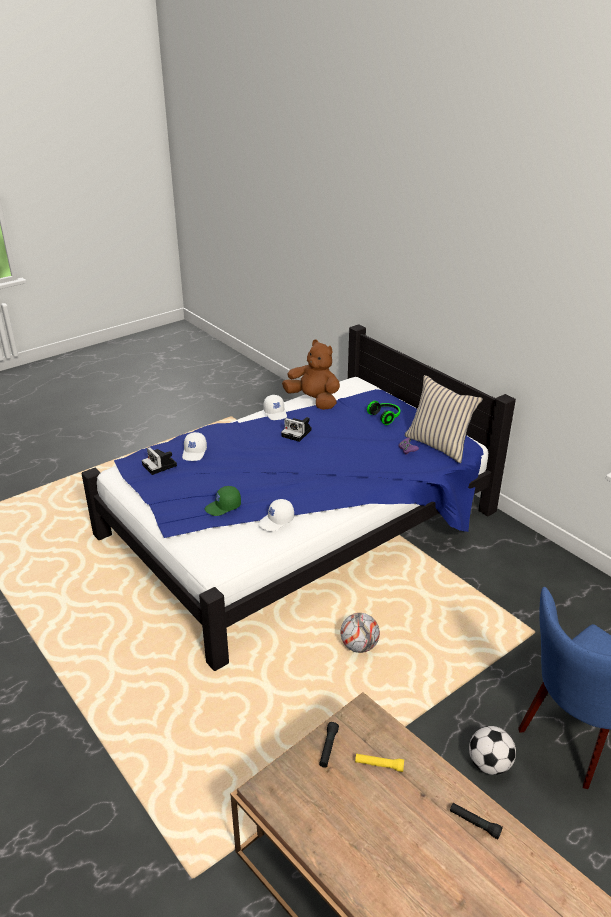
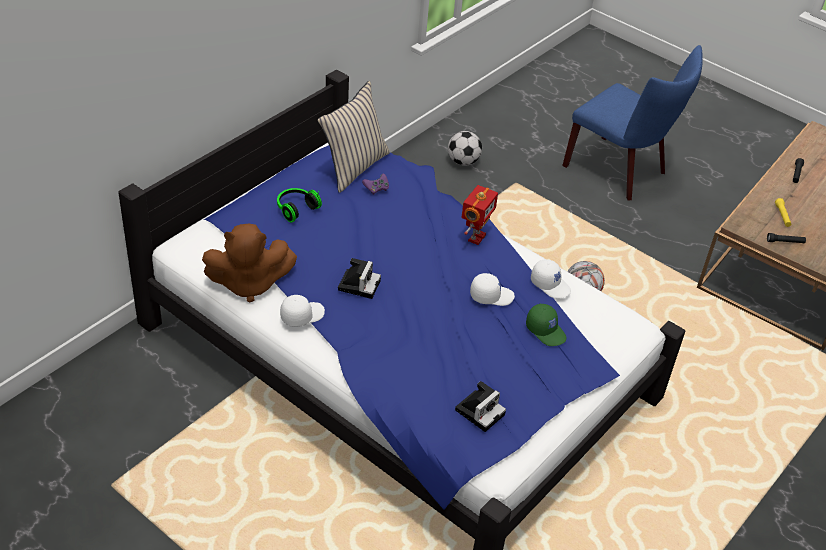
camera: 105 degrees left, 10 degrees up
white cap [182,432,207,461] -> white cap moved to [470,273,515,306]
brown plush toy [282,340,340,410] -> brown plush toy turned 120 degrees counterclockwise [202,224,297,302]
football [469,726,516,775] -> football moved to [448,131,482,166]
none -> toy robot [461,185,498,245]

